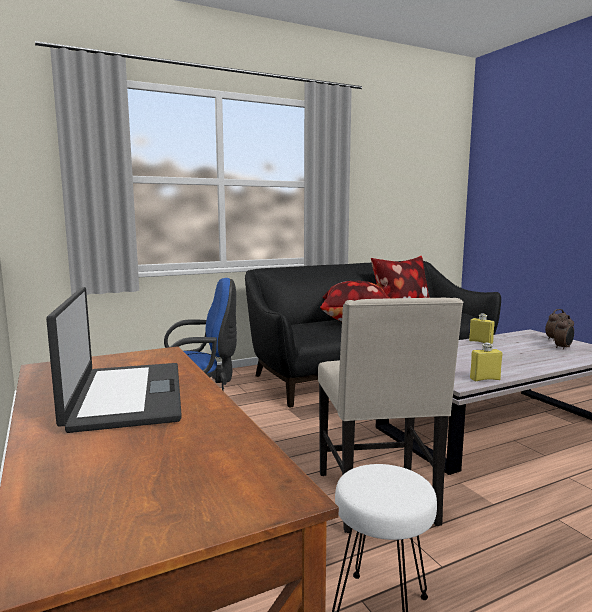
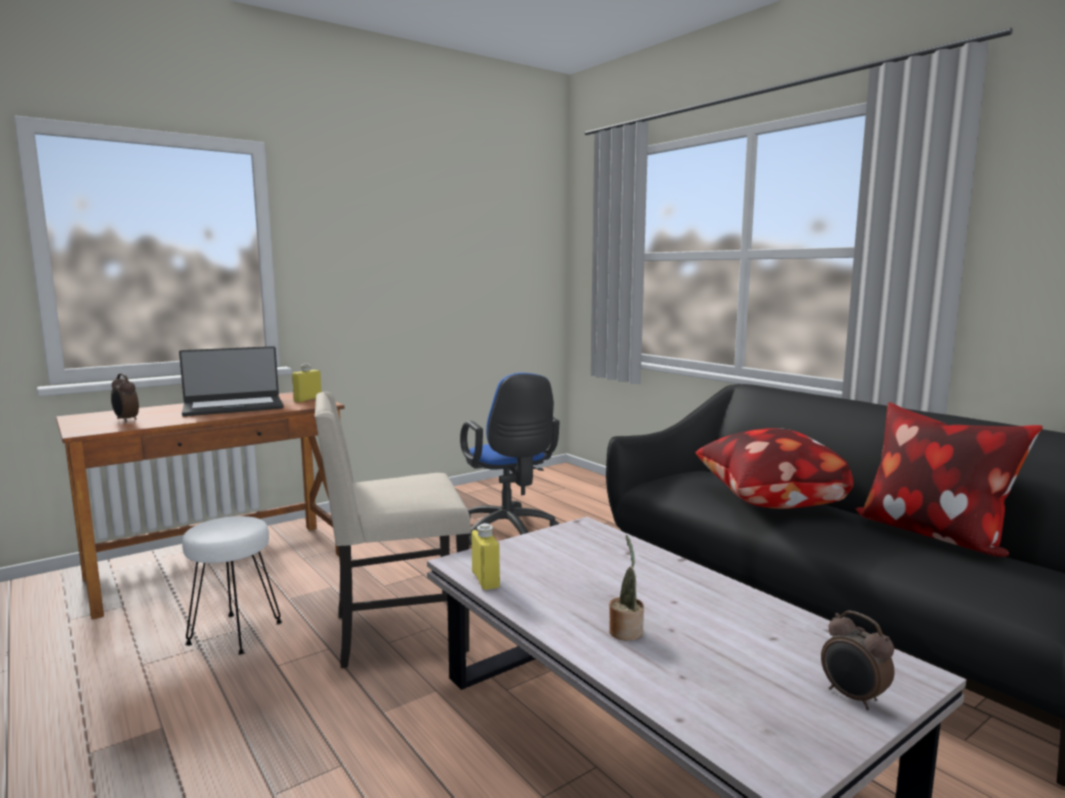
camera: 80 degrees right, 0 degrees up
yellow bottle [469,314,495,344] -> yellow bottle moved to [292,364,321,402]
alarm clock [554,315,574,350] -> alarm clock moved to [111,373,139,422]
none -> potted plant [609,535,644,641]

